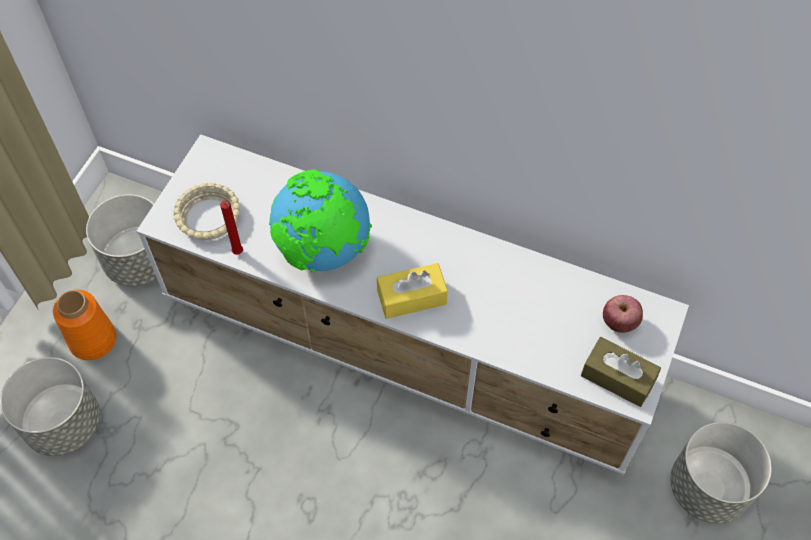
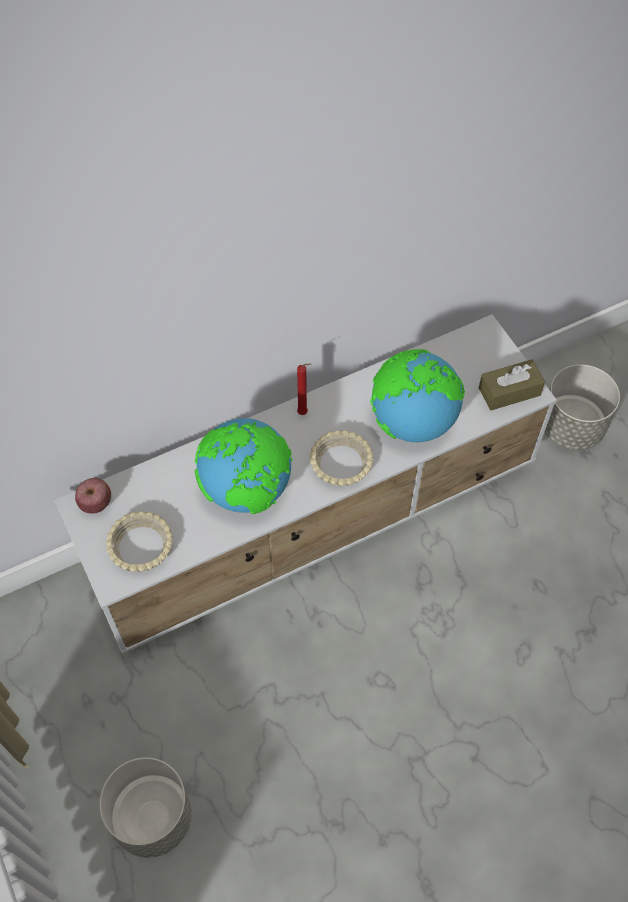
camera: 50 degrees left, 0 degrees up
orange vase [53,290,116,360] -> none
grey planter [86,194,157,287] -> none
red candle [220,200,243,255] -> red candle moved to [297,363,311,415]
yellow tissue box [377,263,448,319] -> beige bowl [310,430,374,486]
apple [603,295,643,333] -> apple moved to [75,478,111,513]
none -> globe [370,349,465,442]

